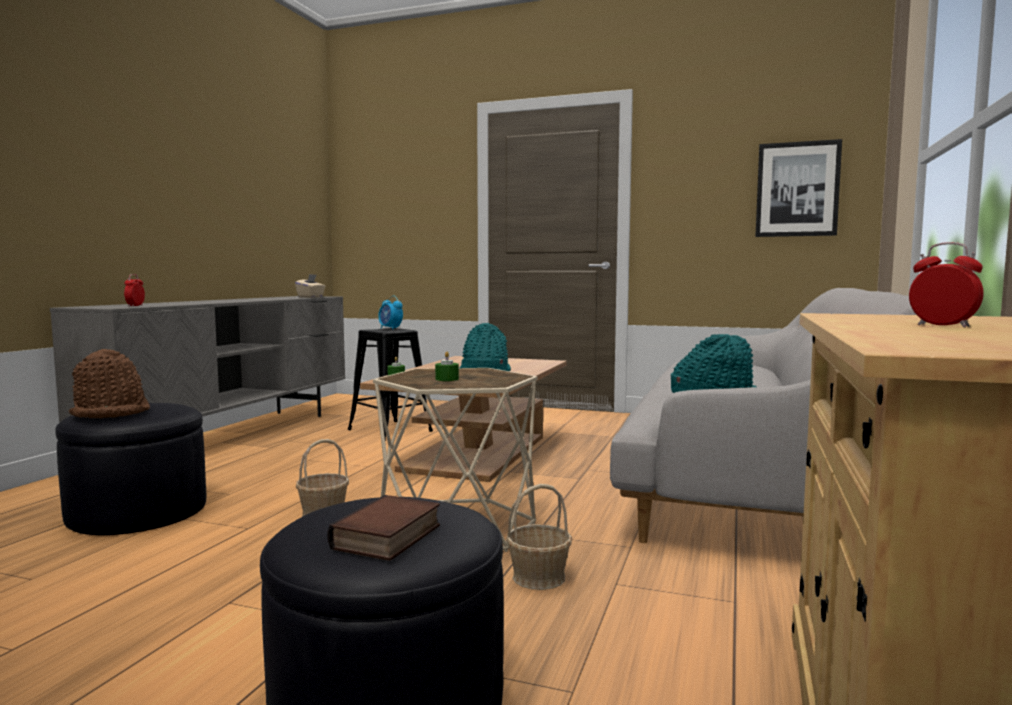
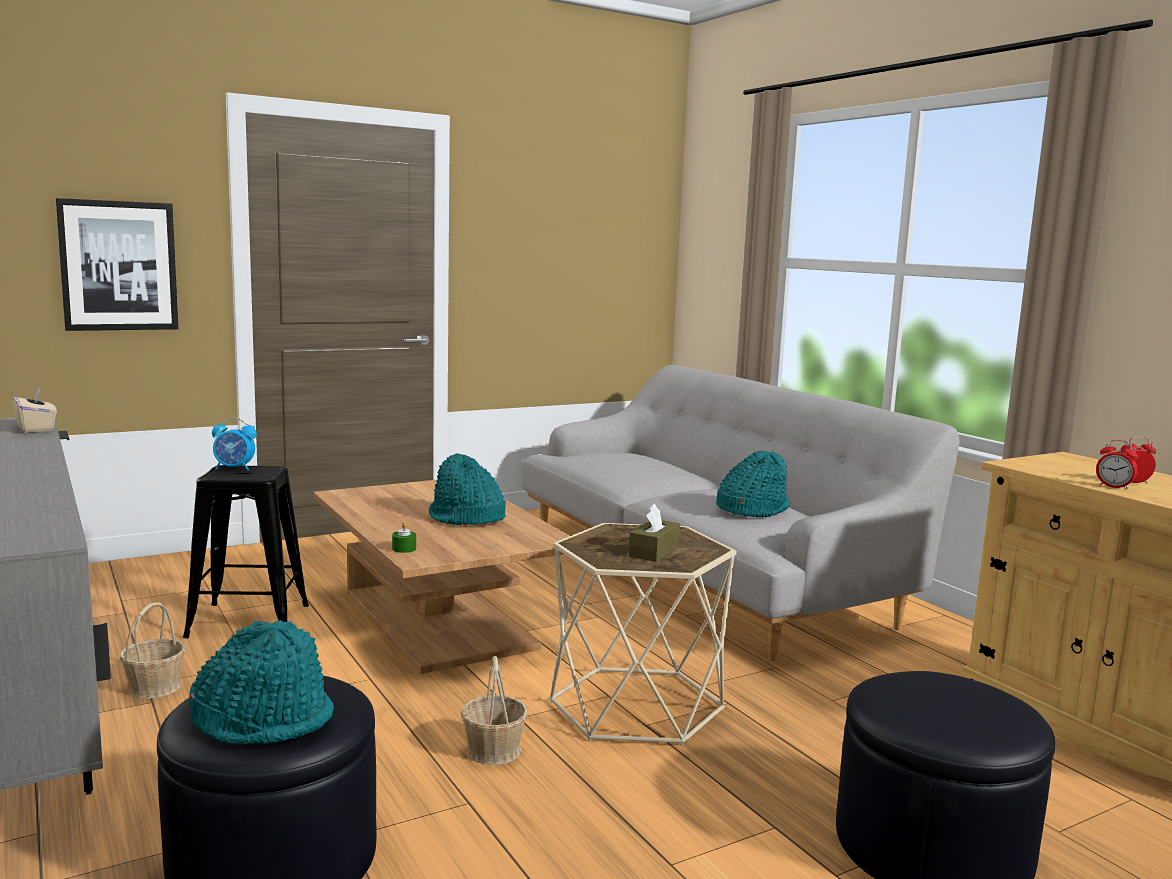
camera: 50 degrees left, 5 degrees up
brown hat [69,349,150,419] -> turquoise hat [189,620,334,745]
alarm clock [124,274,145,307] -> alarm clock moved to [1096,440,1139,490]
book [327,495,440,561] -> none
green candle [435,351,459,381] -> brown tissue box [629,504,680,562]
basket [506,484,572,590] -> basket moved to [120,602,186,699]
picture [755,139,842,237] -> picture moved to [56,198,178,331]

